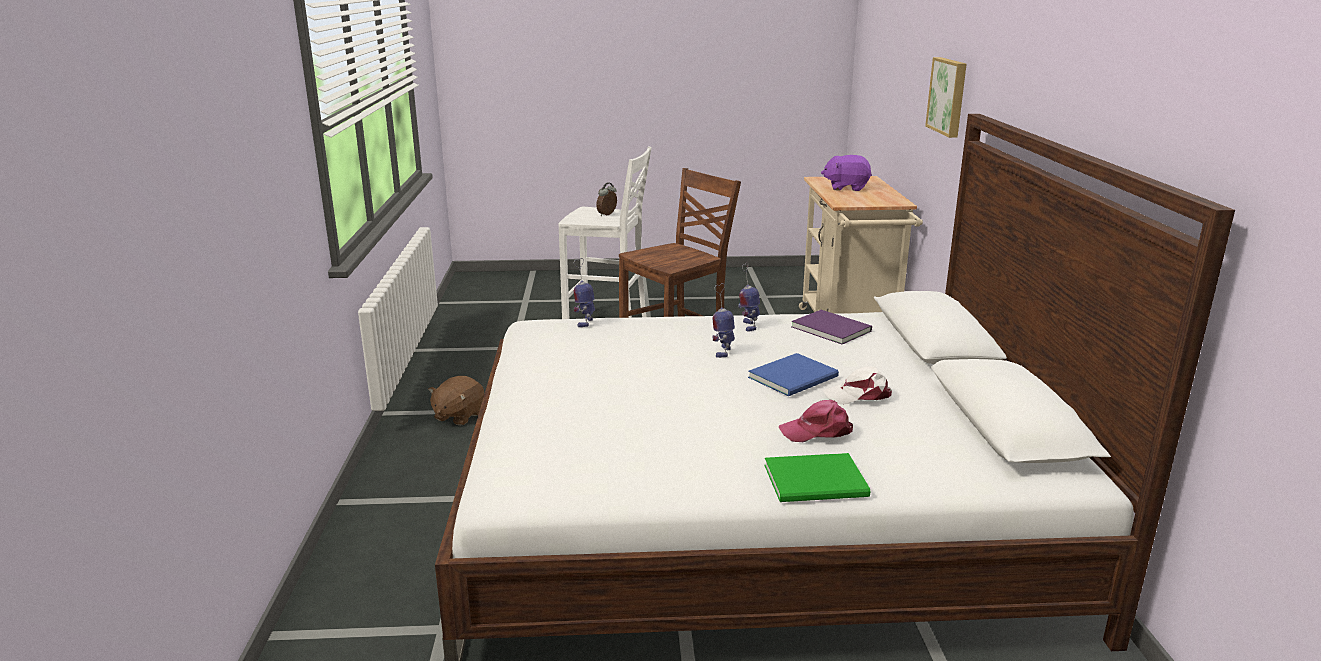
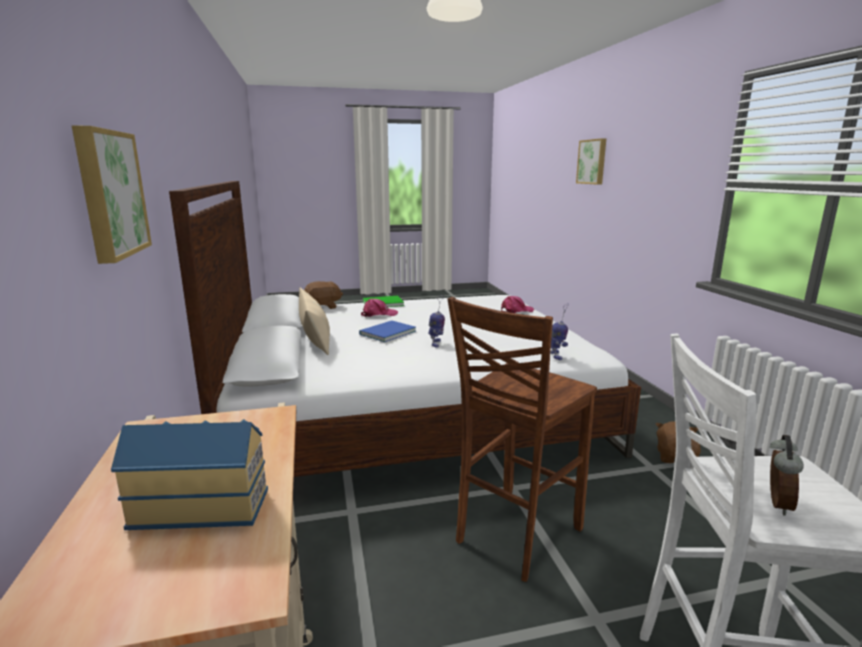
camera: 170 degrees right, 5 degrees down
toy robot [738,262,760,332] -> none
purple book [792,310,872,344] -> none
purple plush toy [821,155,872,191] -> toy house [111,419,268,530]
white cap [823,366,892,405] -> none
none -> beige pillow [299,287,330,355]
none -> brown plush toy [304,281,343,309]
none -> pink cap [501,296,534,313]
none -> picture [576,138,606,185]

